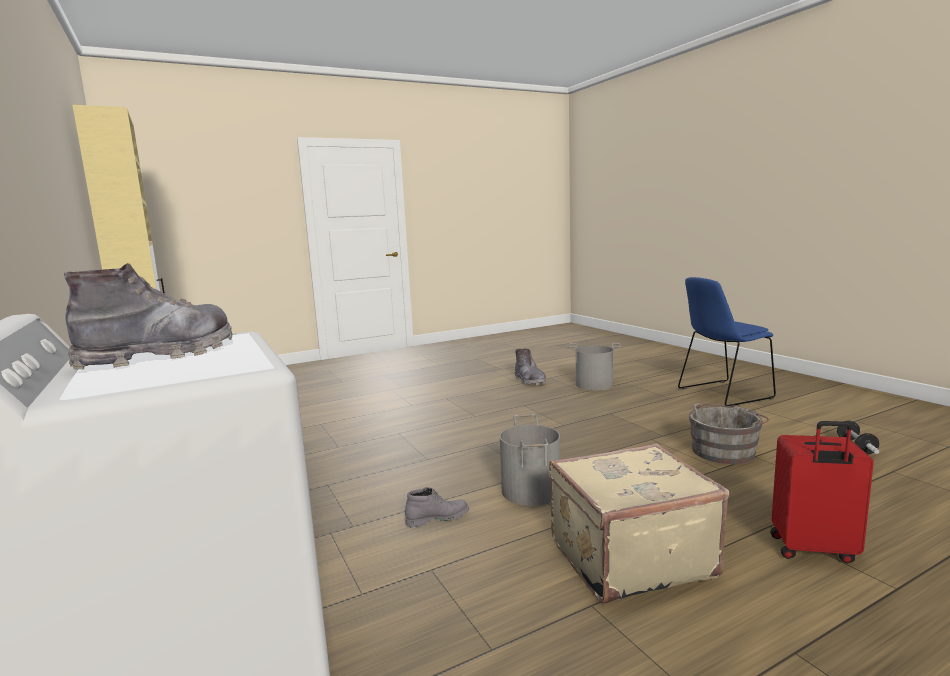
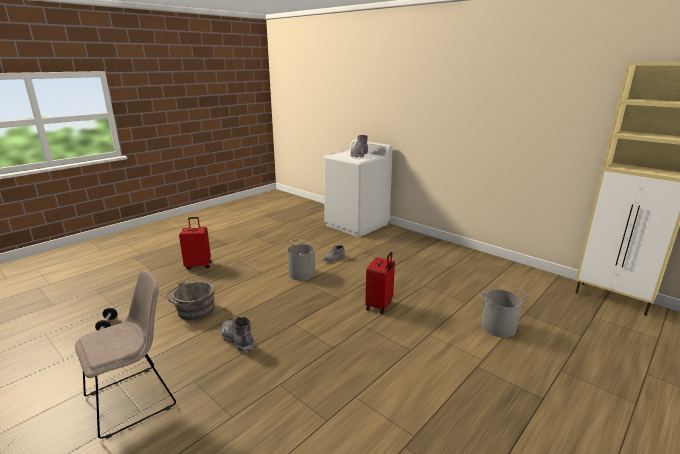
camera: 160 degrees right, 10 degrees up
grey boot [515,348,546,385] -> grey boot moved to [221,317,254,353]
beige suitcase [549,443,729,604] -> none
grey bucket [568,343,622,390] -> grey bucket moved to [479,289,529,338]
blue chair [678,277,776,407] -> beige chair [75,270,176,439]
none -> red suitcase [365,252,395,314]

